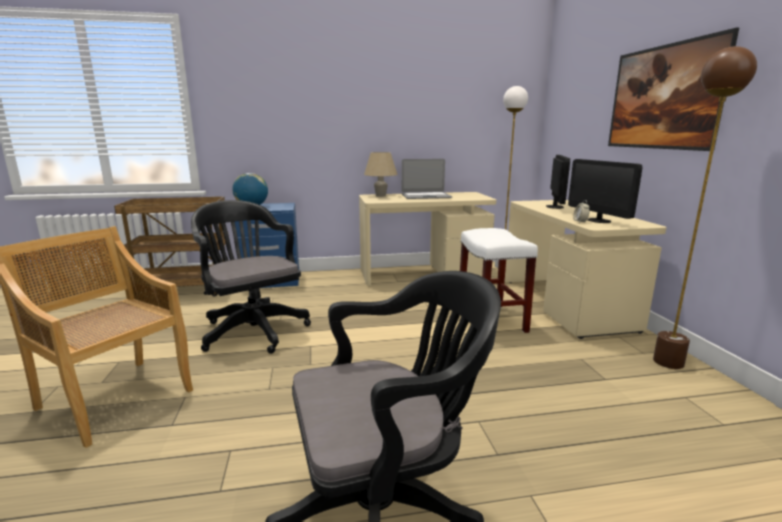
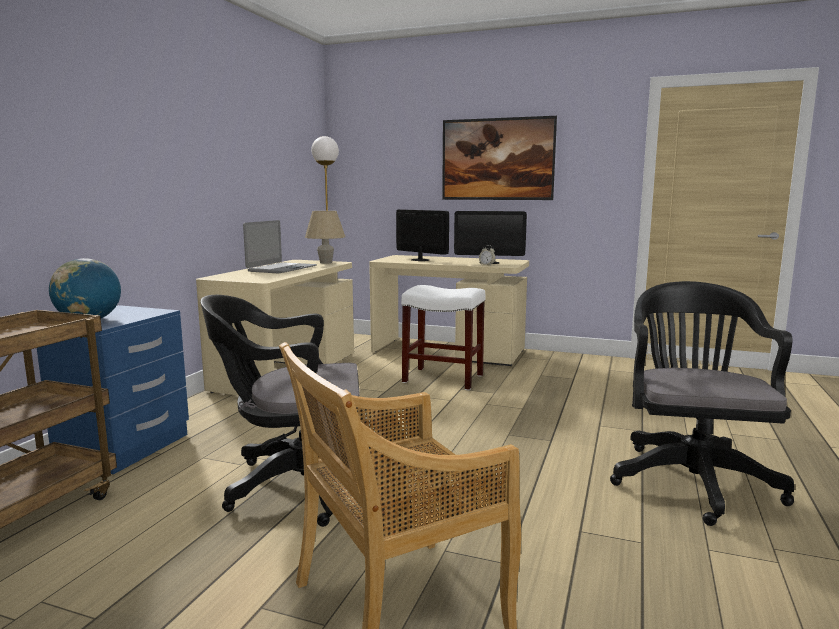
camera: 60 degrees left, 5 degrees down
beige table lamp [364,152,398,197] -> beige table lamp moved to [305,211,345,264]
brown floor lamp [653,46,757,369] -> none

